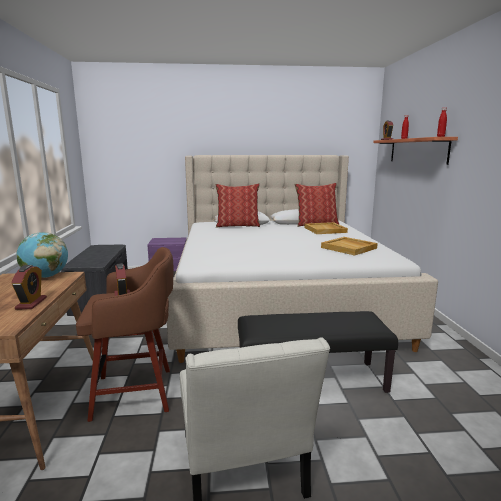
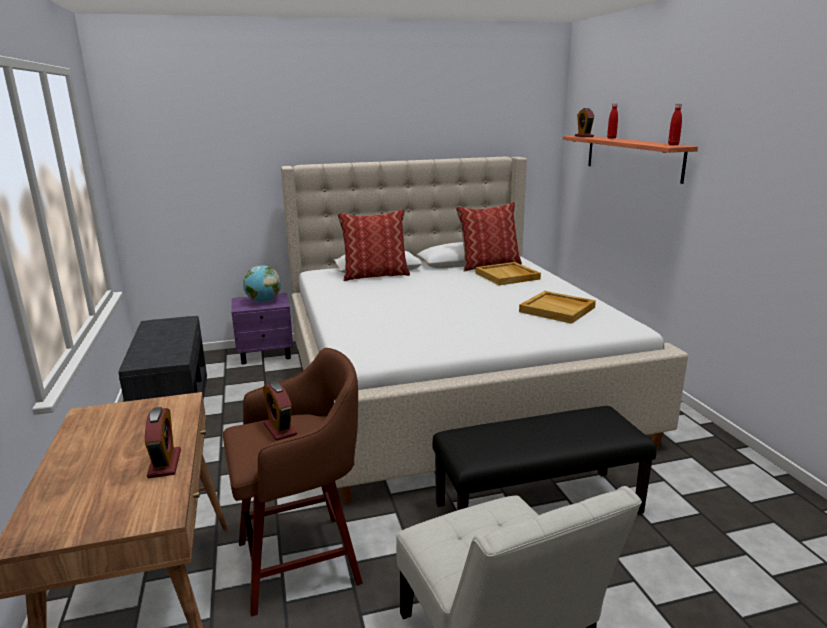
camera: 10 degrees left, 5 degrees up
globe [17,232,68,278] -> globe moved to [243,265,281,302]

